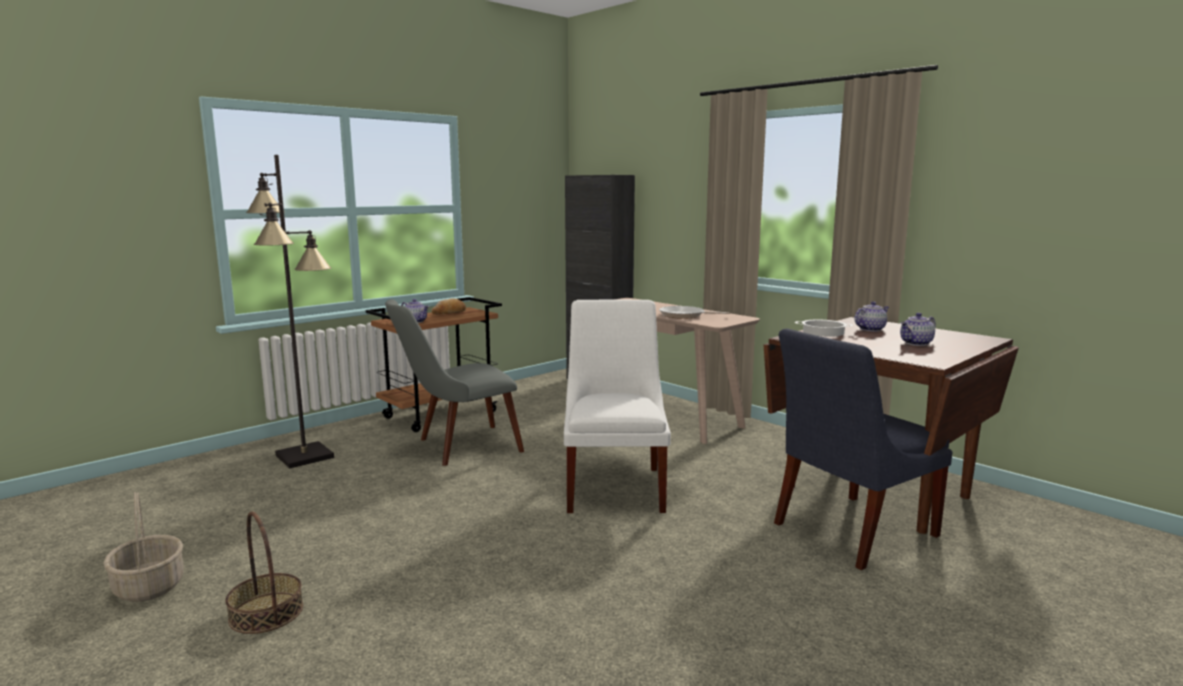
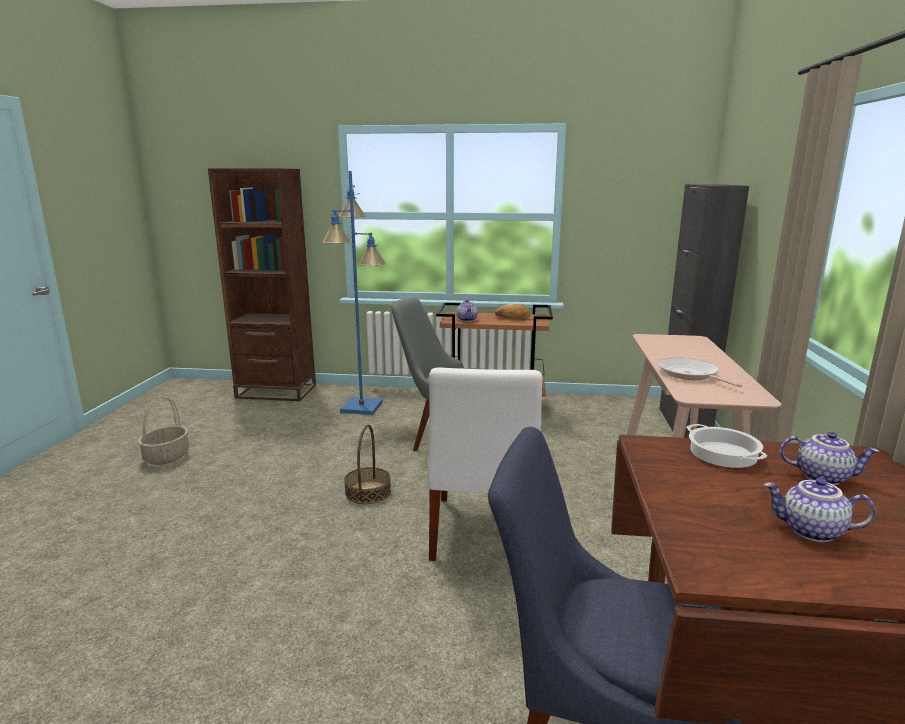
camera: 50 degrees right, 5 degrees up
basket [225,512,303,634] -> basket moved to [344,424,391,504]
black floor lamp [246,155,334,469] -> blue floor lamp [322,171,386,415]
white chair [564,300,671,513] -> white chair turned 135 degrees clockwise [428,367,543,561]
none -> brown bookcase [208,168,316,401]

